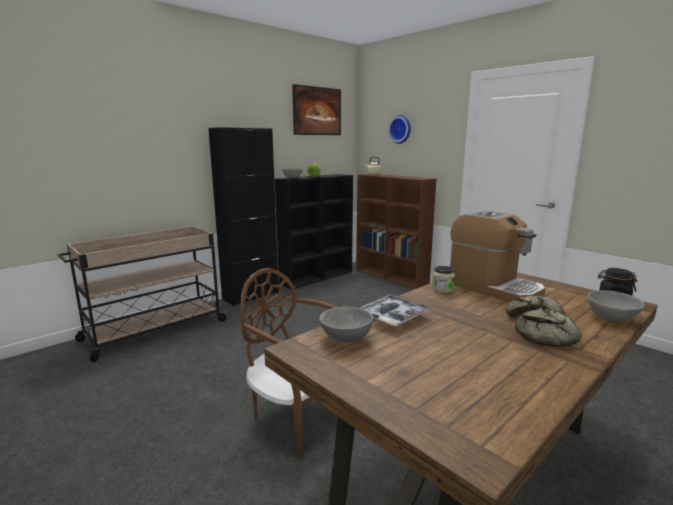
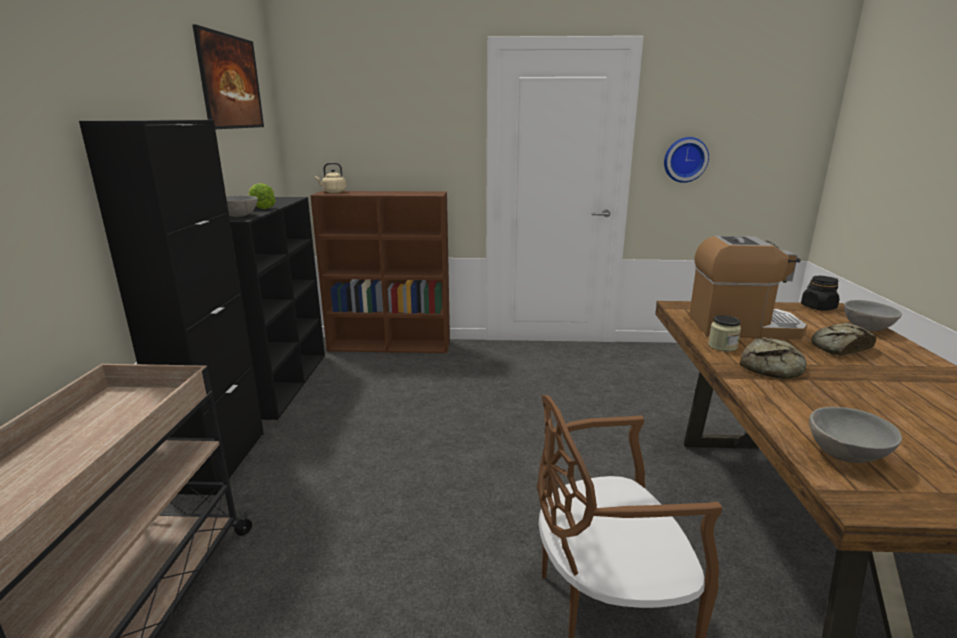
camera: 45 degrees left, 5 degrees up
tray [360,295,433,327] -> none
wall clock [388,115,411,144] -> wall clock moved to [664,137,709,183]
bread [515,308,582,347] -> bread moved to [740,337,806,379]

